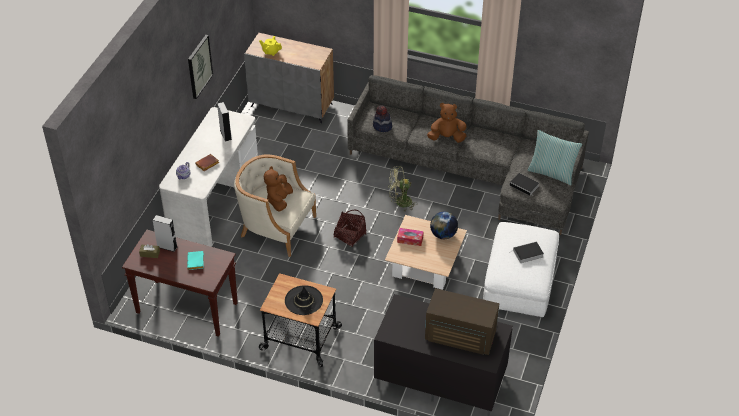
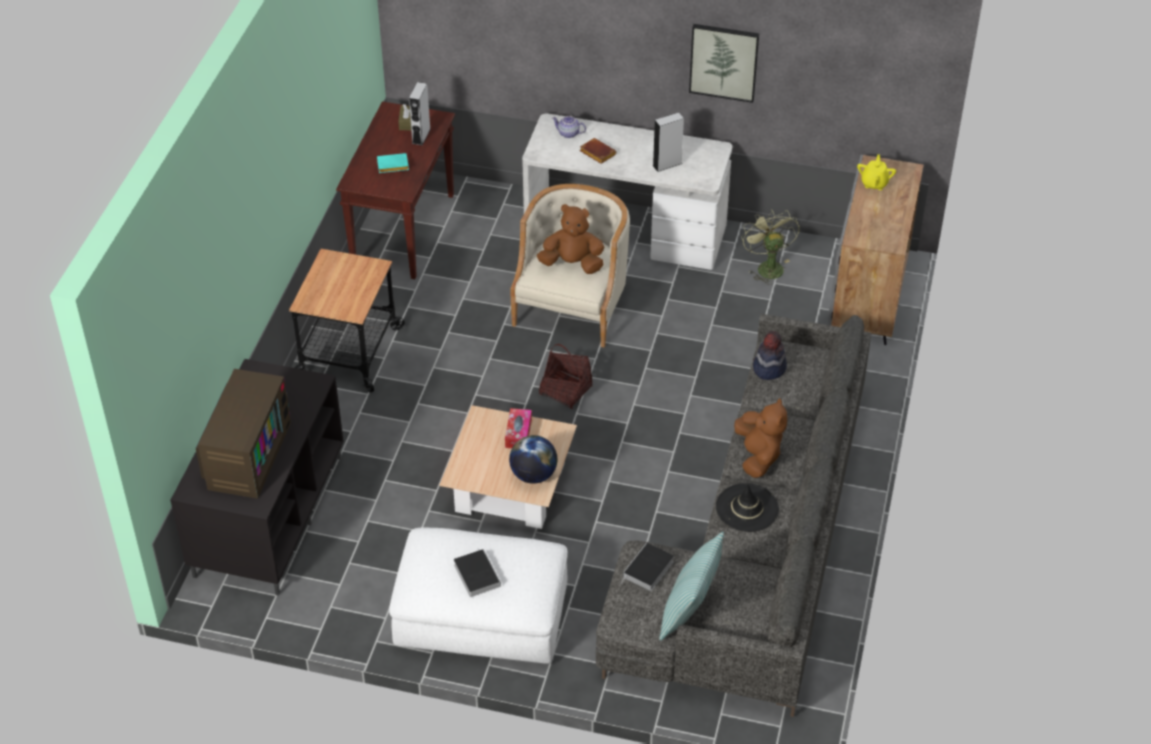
camera: 85 degrees right, 0 degrees up
black hat [285,285,323,315] -> black hat moved to [716,483,779,532]
green fan [388,166,418,212] -> green fan moved to [741,209,799,285]

